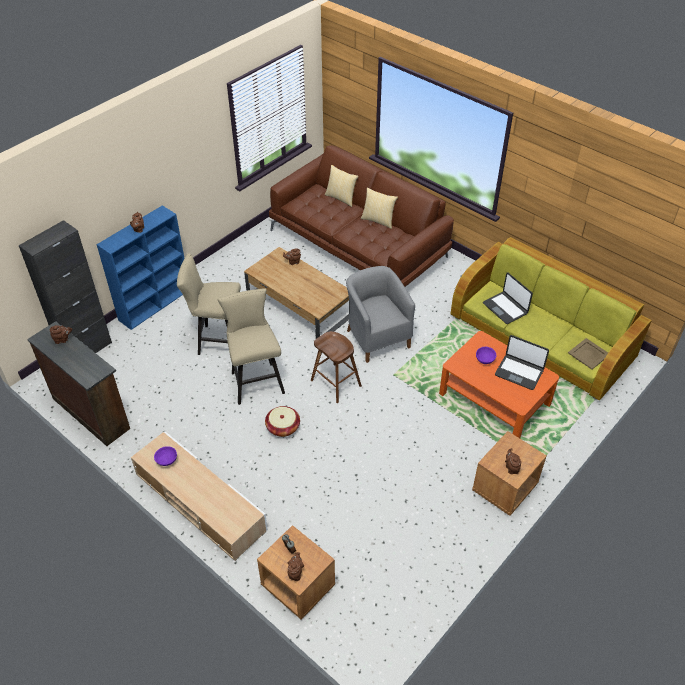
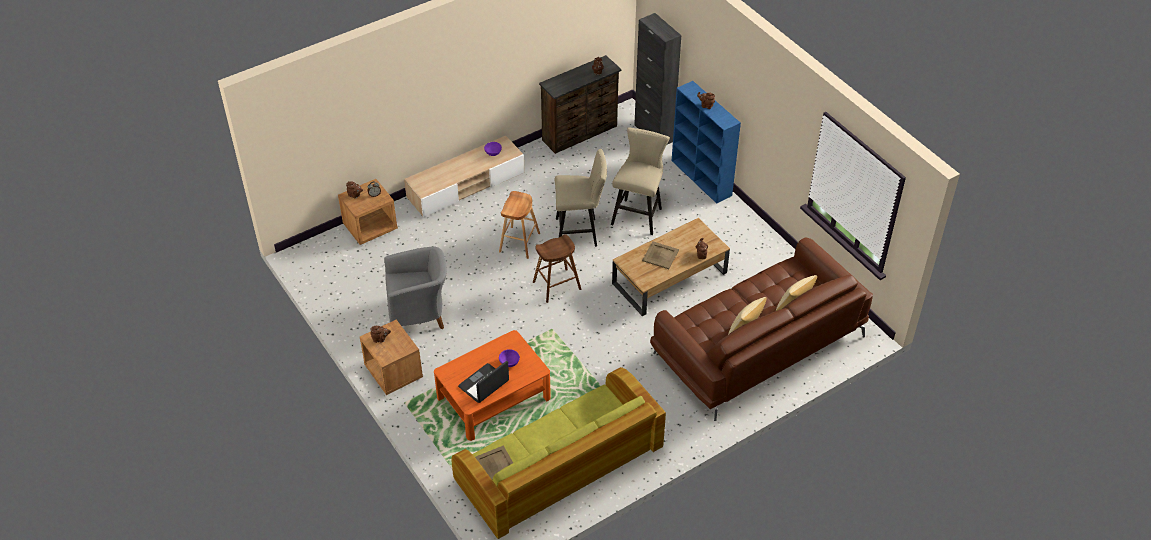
camera: 105 degrees right, 0 degrees up
basket [265,406,300,437] -> brown stool [499,191,540,259]
grey armchair [346,266,415,363] -> grey armchair moved to [384,246,446,329]
laptop [483,272,533,324] -> none
none -> beige tray [642,241,679,269]

